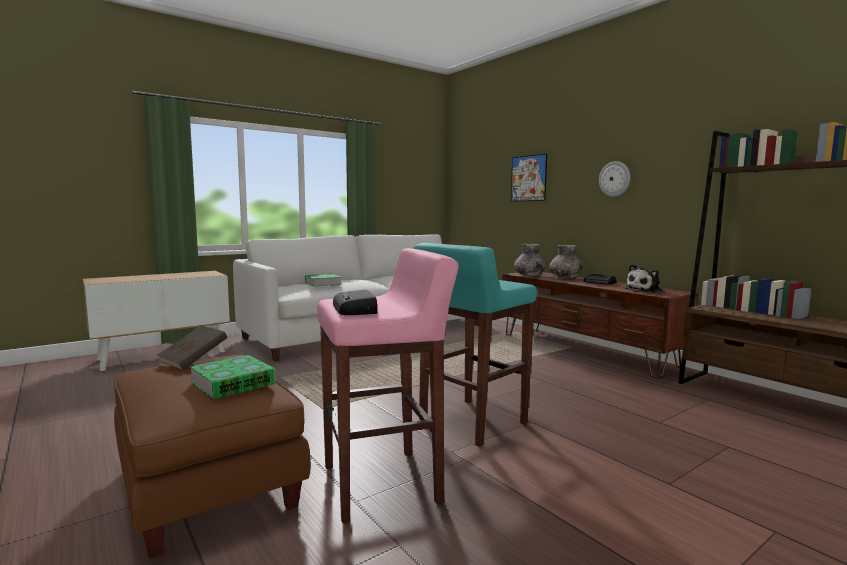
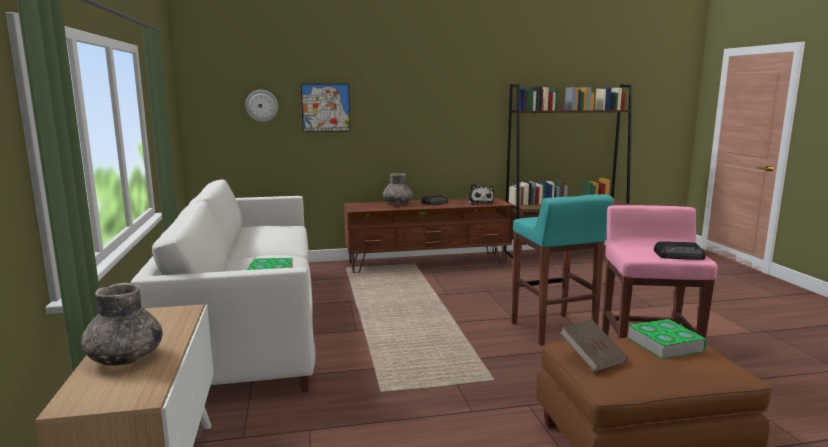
camera: 65 degrees left, 5 degrees up
grey vase [514,244,546,276] -> grey vase moved to [81,283,163,366]
wall clock [599,161,630,197] -> wall clock moved to [245,90,278,122]

